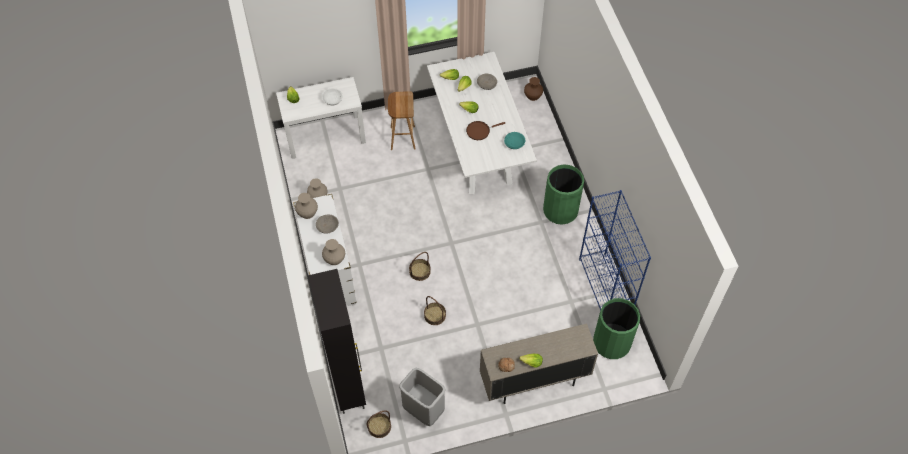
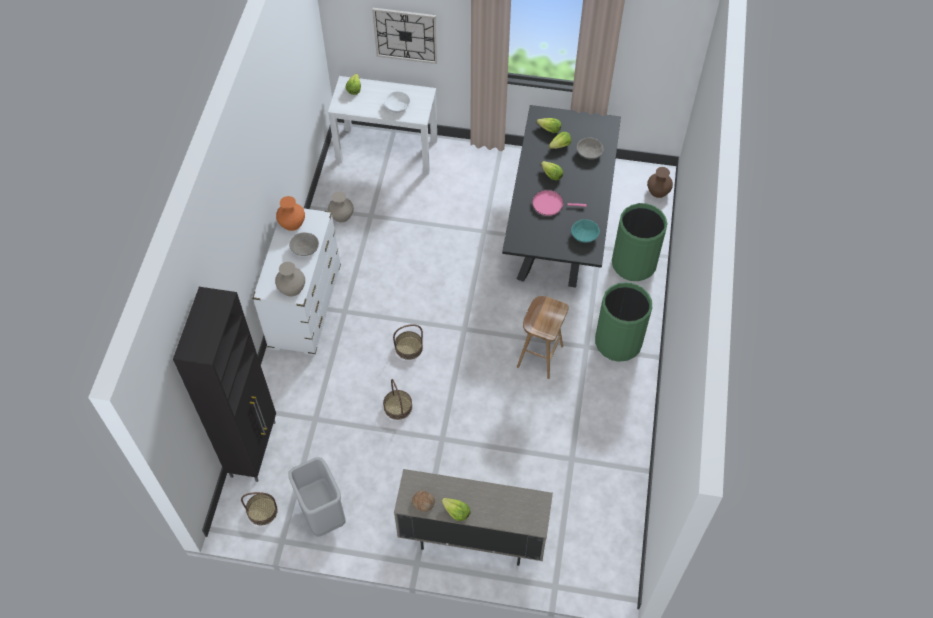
camera: 25 degrees right, 0 degrees up
beige vase [295,193,318,219] -> orange vase [276,196,305,231]
brown stool [388,91,416,150] -> brown stool moved to [517,296,569,379]
white dining table [427,52,537,194] -> black dining table [502,105,621,288]
brown frying pan [466,121,505,140] -> pink frying pan [532,190,586,216]
blue bookcase [579,190,651,310] -> none
green trash can [593,298,640,359] -> green trash can moved to [612,203,668,281]
none -> wall clock [372,8,437,64]

